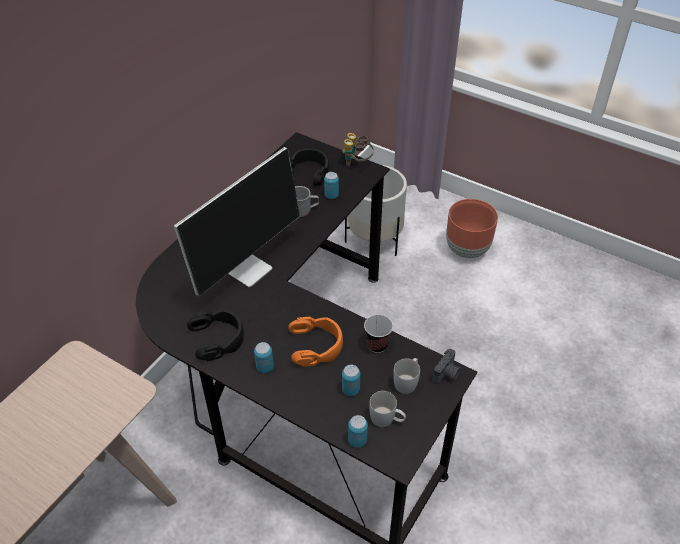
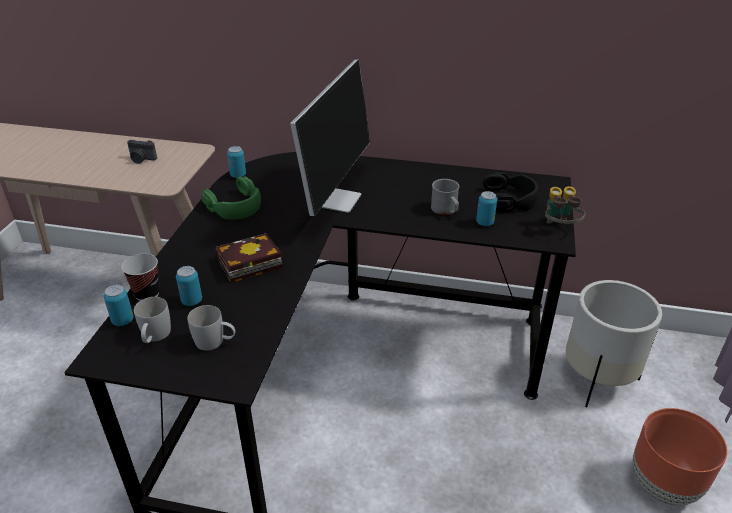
camera: 70 degrees right, 10 degrees down
monitor [174,147,300,296] -> monitor turned 90 degrees counterclockwise [290,60,370,216]
black headphones [187,310,244,361] -> green headphones [201,176,261,220]
can [254,342,274,373] -> can moved to [227,146,246,178]
orange headphones [288,317,343,367] -> book [215,233,283,283]
cup [364,315,393,353] -> cup moved to [121,254,160,301]
camera [432,349,461,384] -> camera moved to [127,140,157,164]

